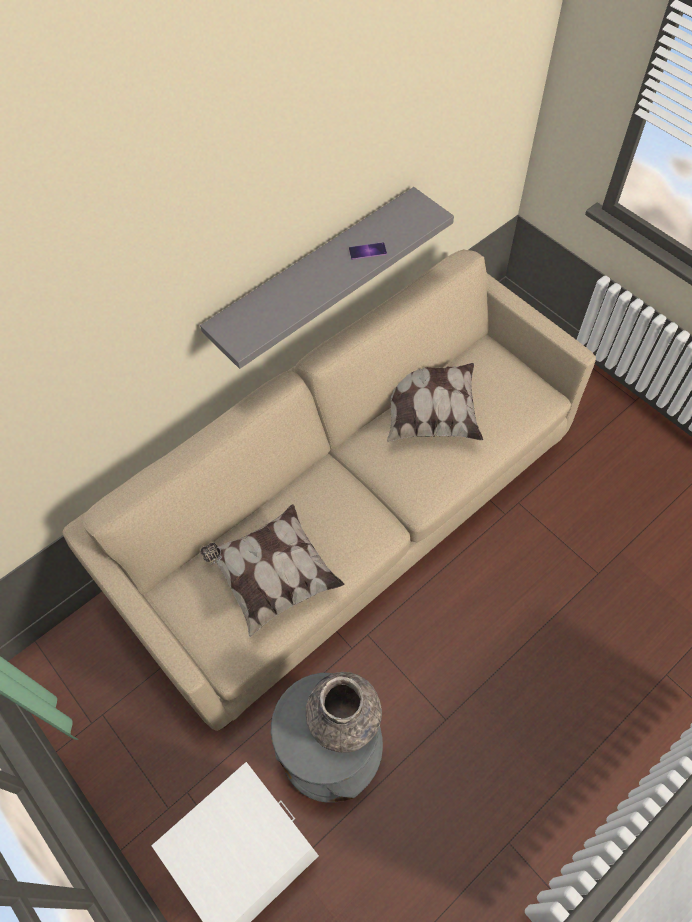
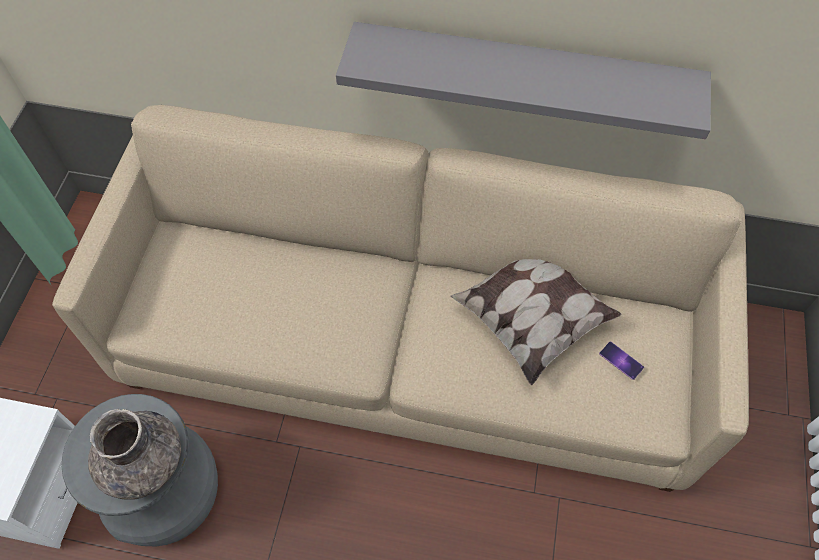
camera: 50 degrees right, 0 degrees up
pillow [200,504,344,637] -> none
phone [349,242,387,260] -> phone moved to [599,341,644,380]

